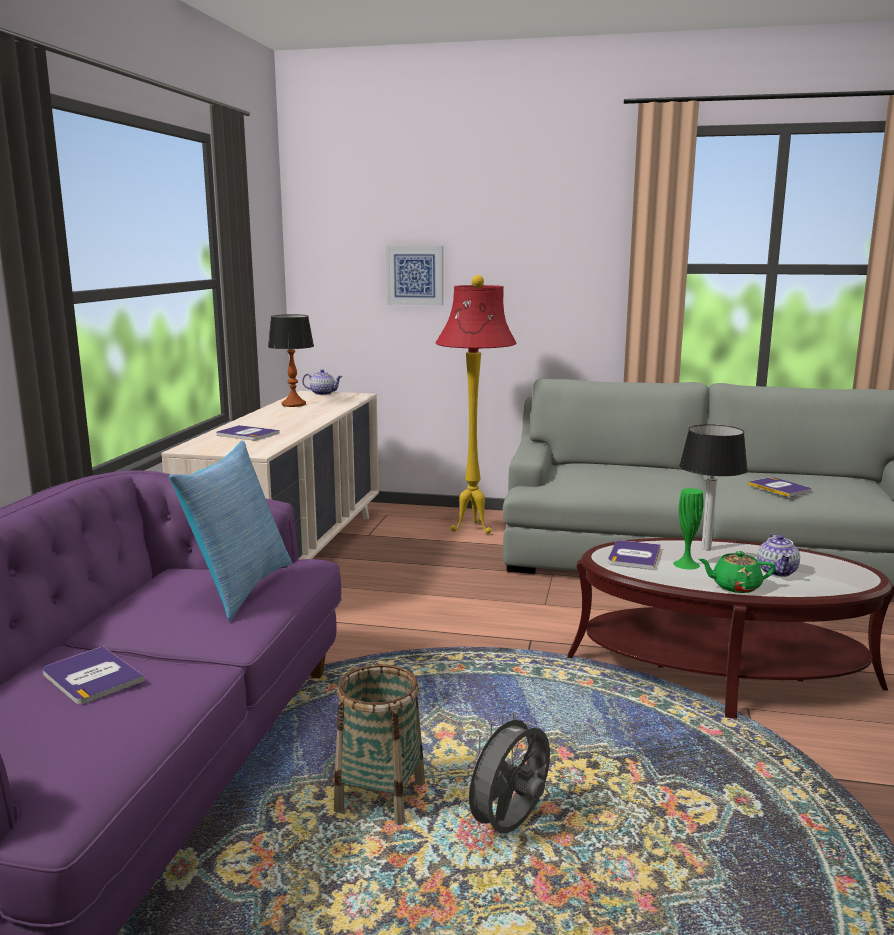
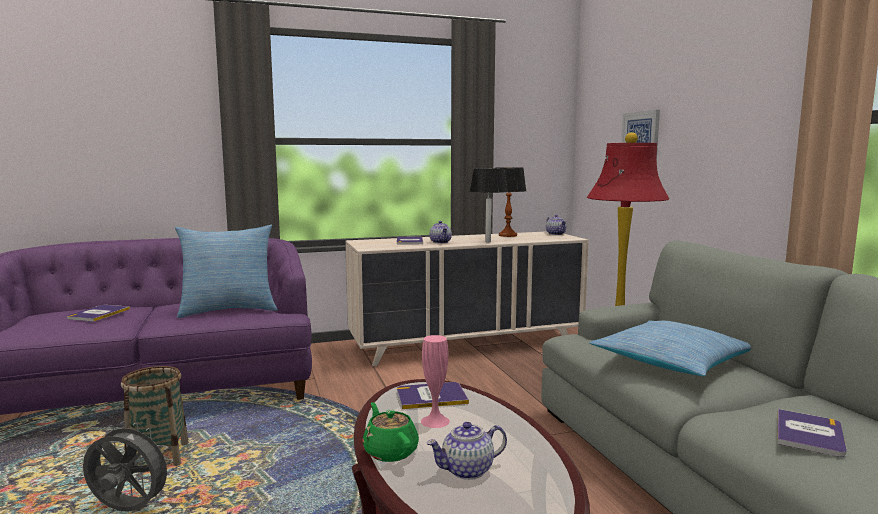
camera: 60 degrees right, 5 degrees down
green vase [673,488,704,569] -> pink vase [421,335,450,428]
table lamp [679,424,748,550] -> table lamp moved to [470,168,508,242]
none -> teapot [429,221,452,244]
none -> pillow [589,320,751,376]

